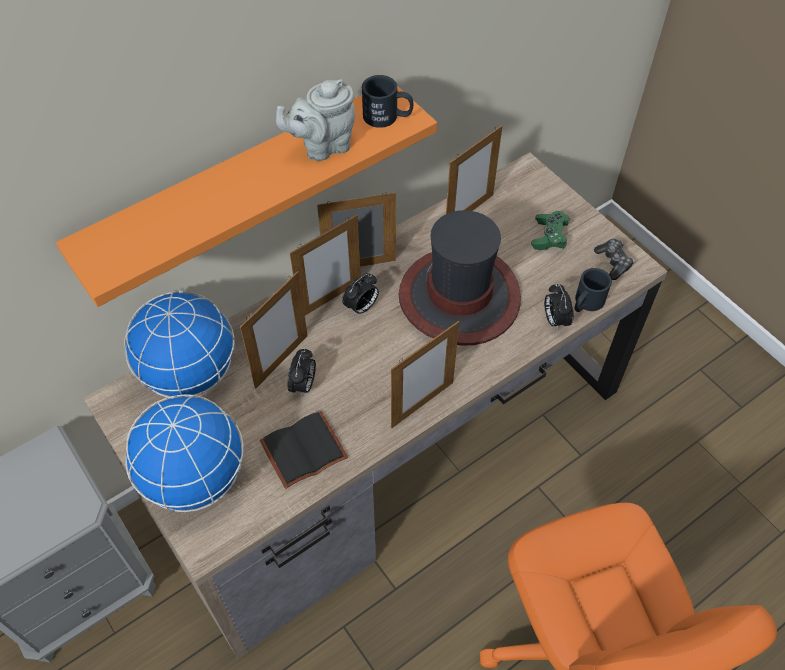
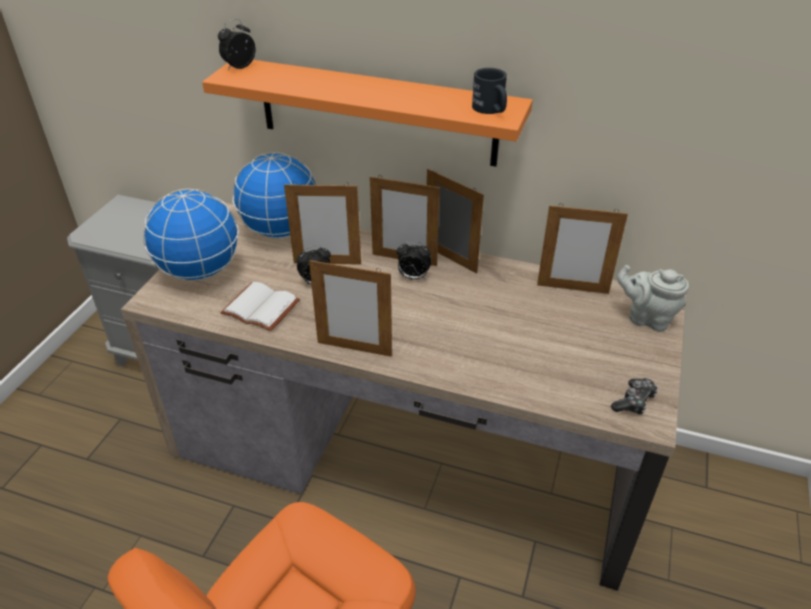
camera: 55 degrees right, 15 degrees down
black book [260,411,348,489] -> white book [220,282,300,331]
grey teapot [276,79,355,161] -> grey teapot moved to [617,265,689,332]
hat [399,210,521,345] -> none
green game controller [531,211,570,250] -> none
alarm clock [544,284,573,330] -> alarm clock moved to [218,19,255,70]
black mug [574,268,612,312] -> none

